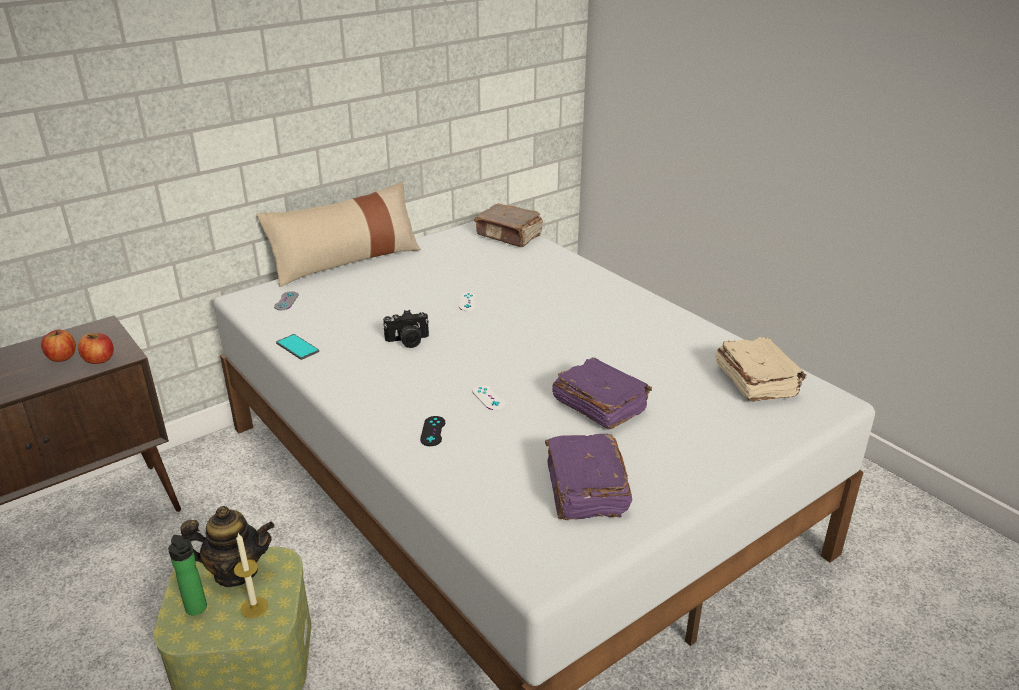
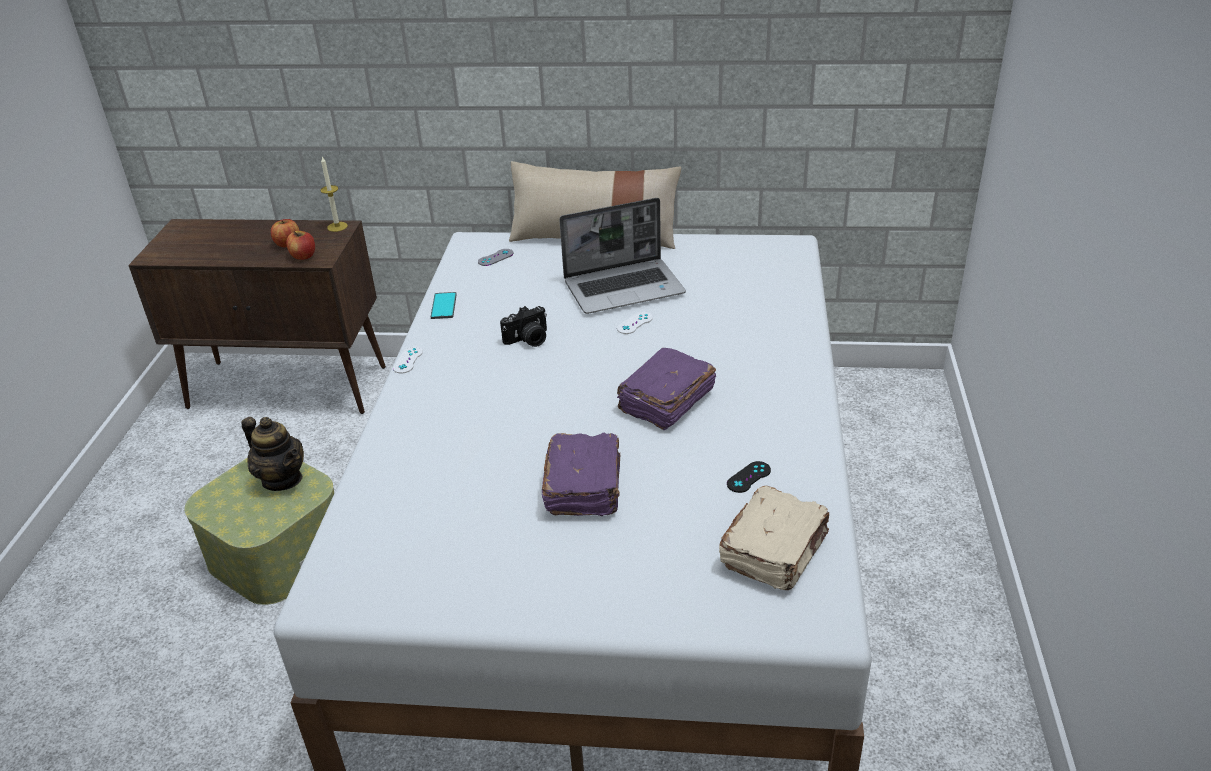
camera: 45 degrees right, 5 degrees up
bottle [168,535,207,615] -> none
candle [234,533,268,618] -> candle moved to [320,157,348,232]
camera [383,310,429,348] -> camera turned 60 degrees counterclockwise [500,306,547,347]
black game controller [420,416,445,446] -> black game controller moved to [727,461,771,493]
white game controller [473,385,505,410] -> white game controller moved to [393,346,423,374]
brown book [474,204,543,247] -> none
purple book [545,434,632,520] -> purple book moved to [617,348,716,430]
none -> laptop [559,198,686,314]

